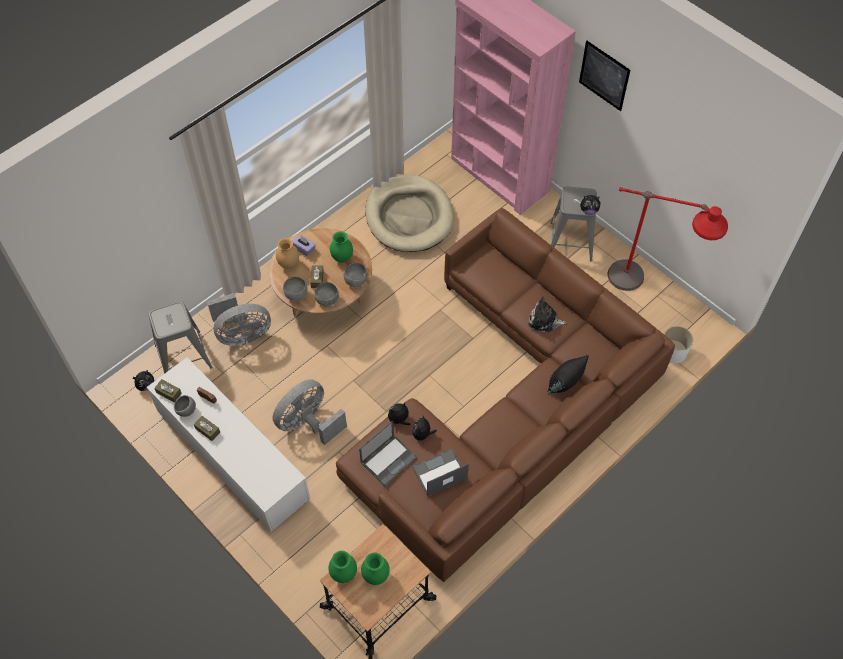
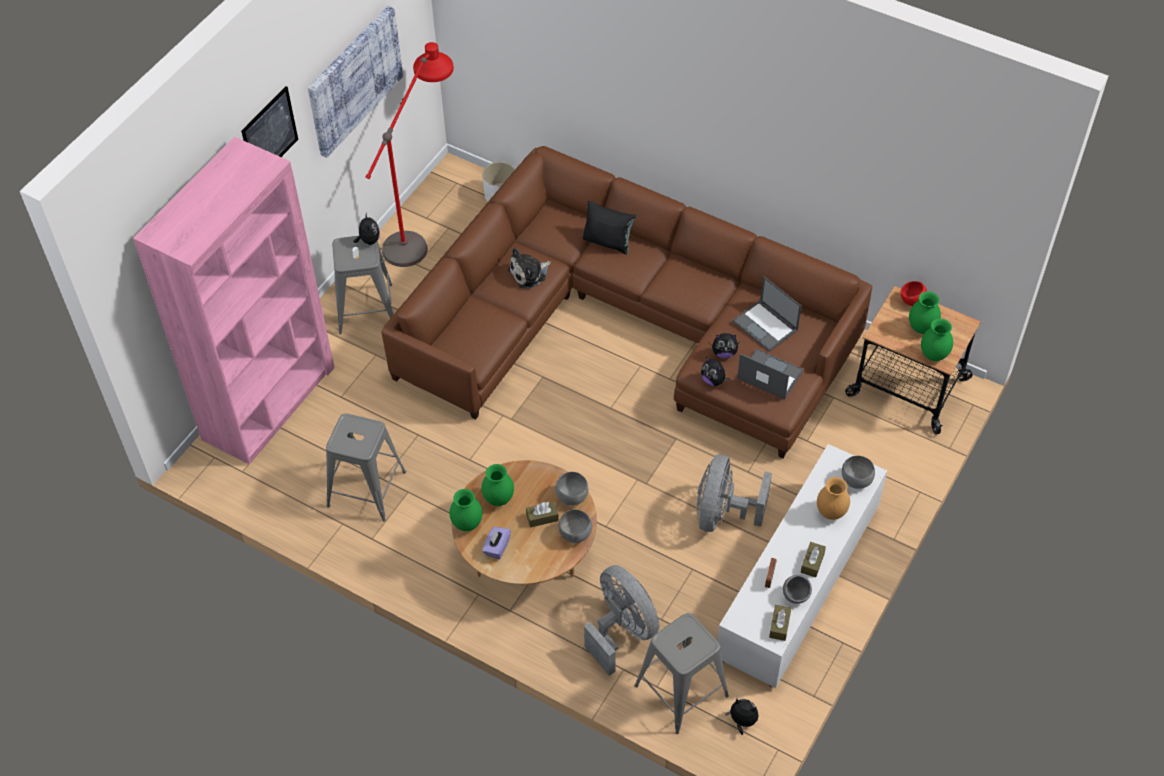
camera: 105 degrees left, 5 degrees down
grey fan [272,379,347,445] -> grey fan turned 75 degrees clockwise [697,455,772,532]
brown vase [276,238,299,269] -> brown vase moved to [817,477,850,520]
grey bowl [344,263,367,287] -> grey bowl moved to [842,456,875,489]
beige dog bed [365,175,454,252] -> grey stool [326,414,406,521]
plush toy [529,296,566,332] -> plush toy turned 60 degrees clockwise [508,248,551,289]
none -> picture [308,6,403,158]
none -> green vase [449,489,482,531]
none -> red bowl [901,281,927,306]

